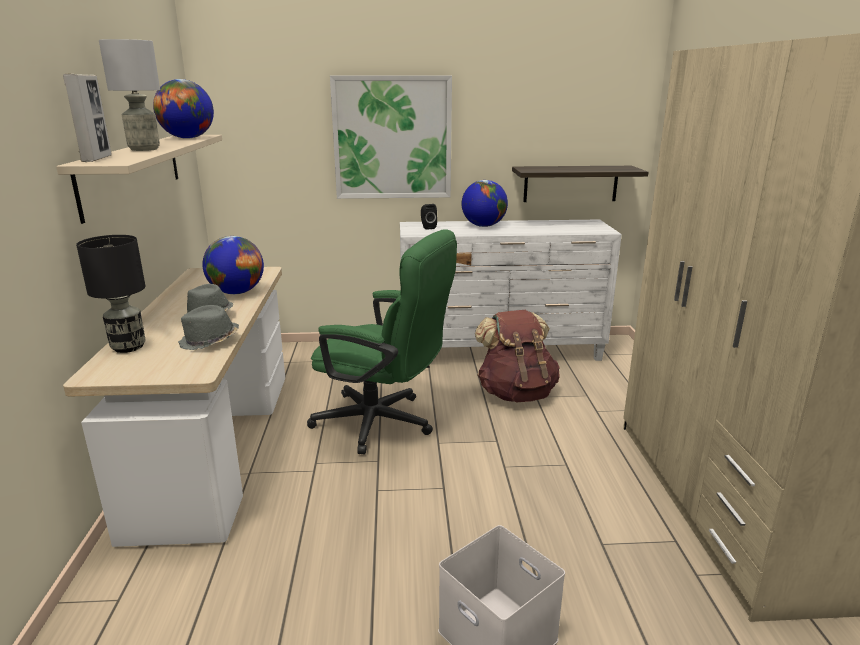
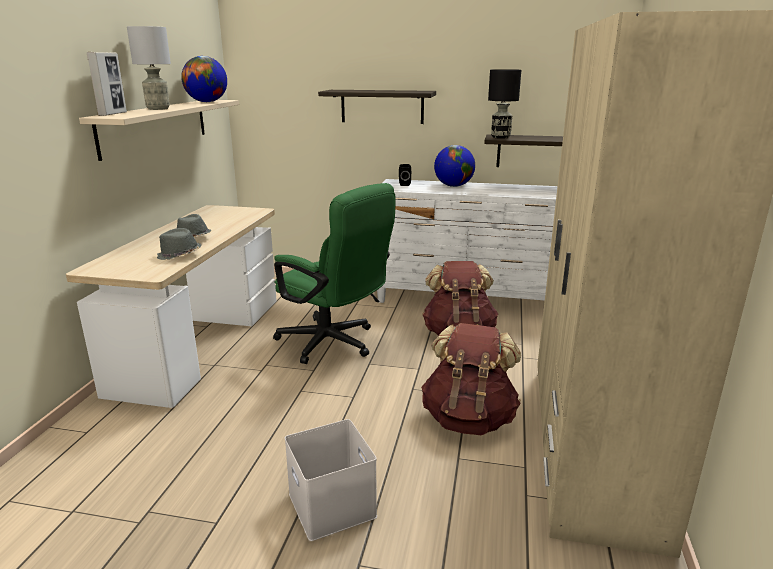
camera: 15 degrees right, 0 degrees up
black table lamp [76,235,146,353] -> black table lamp moved to [488,69,521,139]
globe [202,236,264,294] -> none
picture [330,75,452,199] -> shelf [318,90,436,124]
none -> brown backpack [421,323,521,435]

